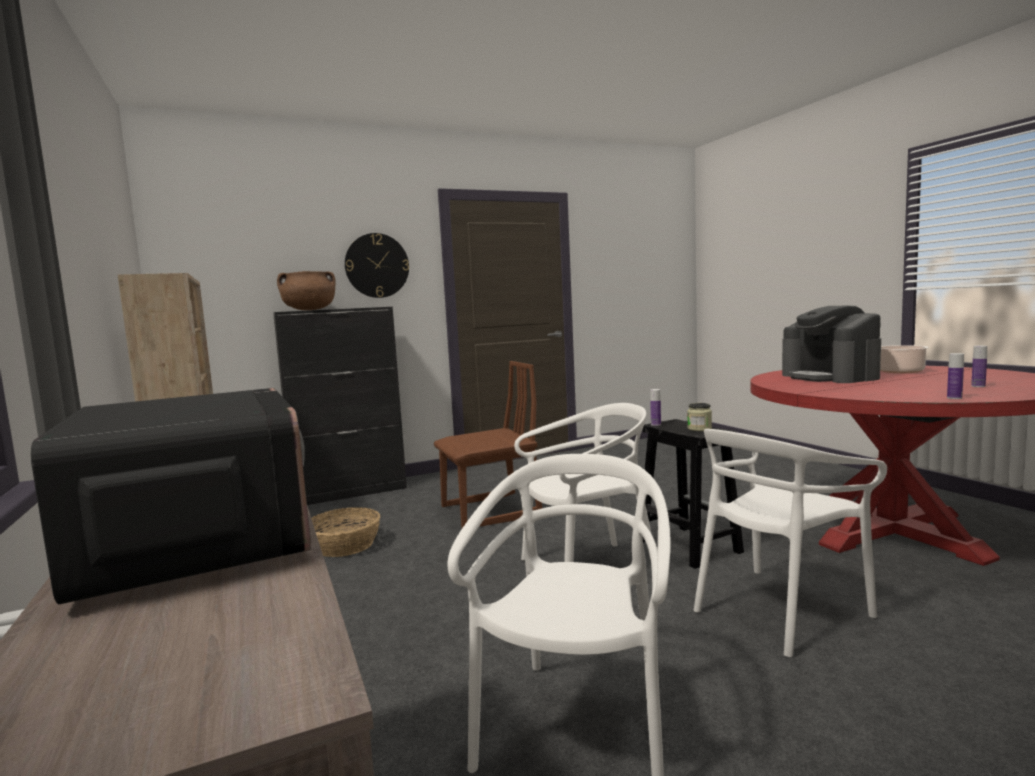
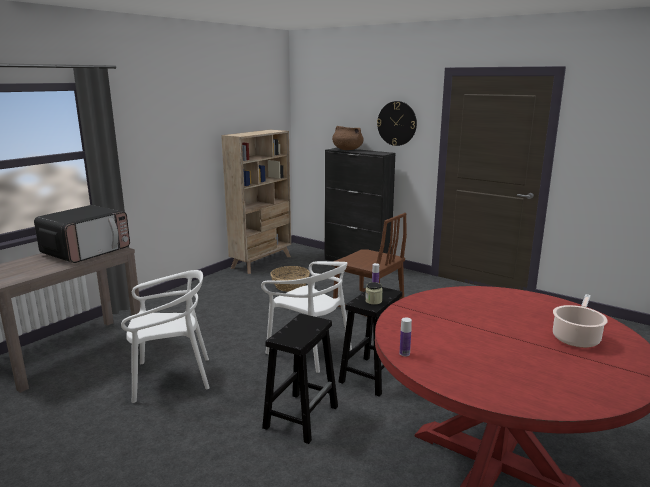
camera: 60 degrees right, 10 degrees up
white chair [694,429,887,657] -> black stool [262,314,338,444]
coffee machine [782,305,881,383] -> none
bottle [971,346,987,387] -> none

